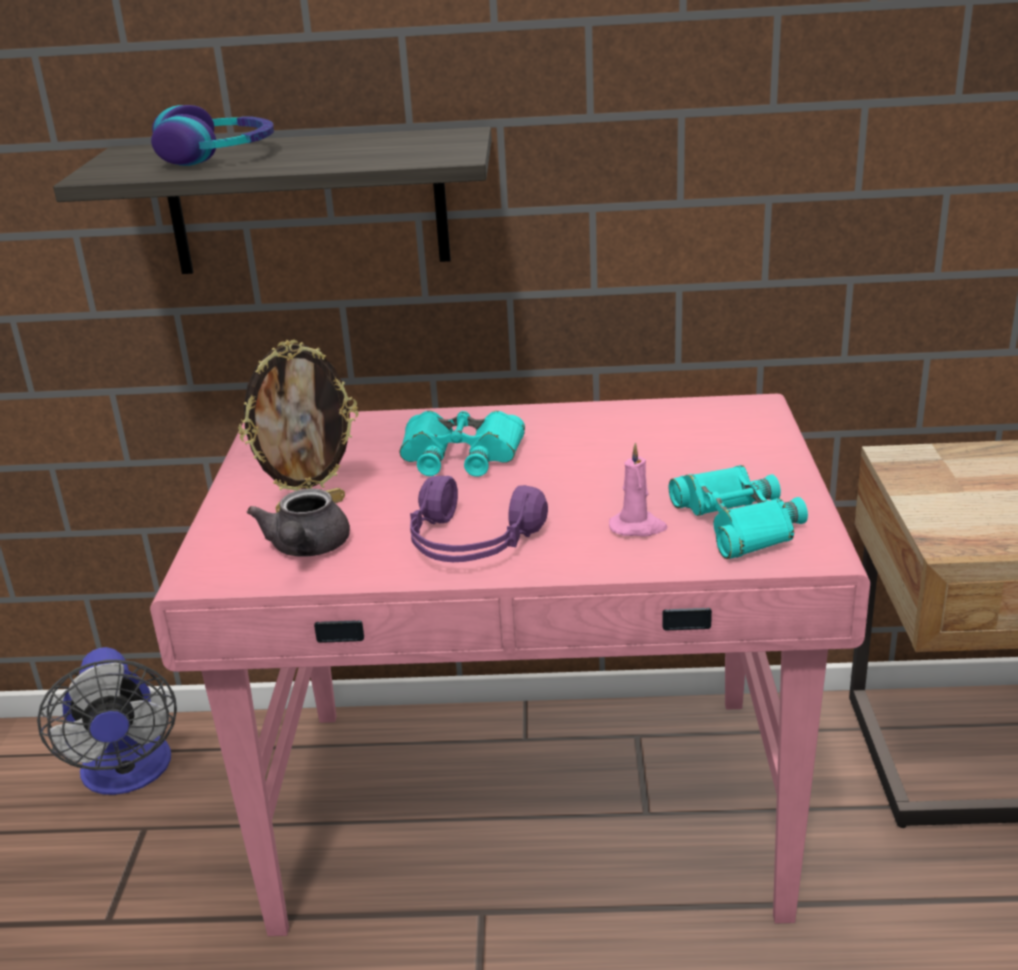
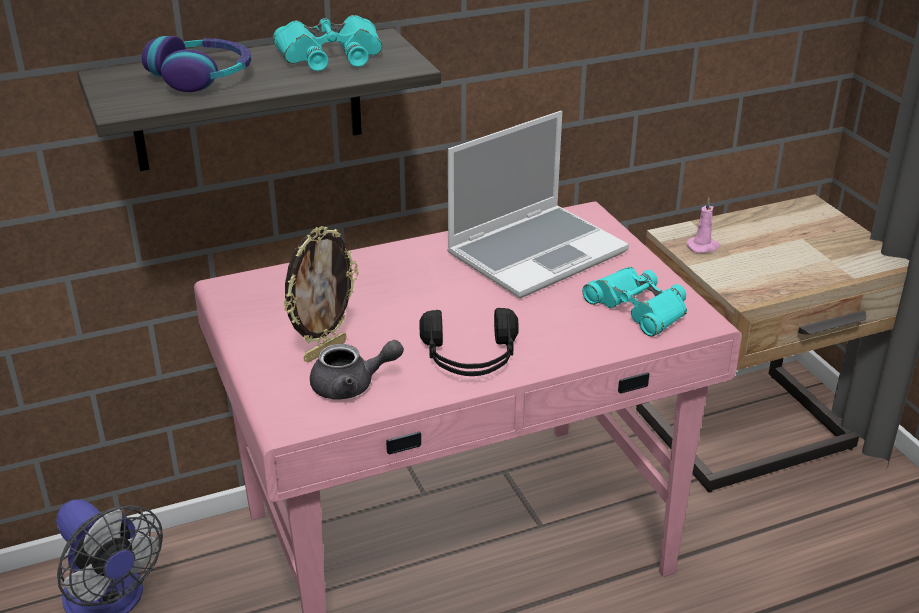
camera: 25 degrees left, 5 degrees up
grey teapot [247,488,350,557] -> grey teapot turned 75 degrees counterclockwise [310,340,404,399]
turquoise binoculars [400,411,525,477] -> turquoise binoculars moved to [273,15,382,71]
purple headphones [410,476,548,562] -> black headphones [419,308,519,376]
pink candle [609,442,668,537] -> pink candle moved to [686,198,720,253]
none -> laptop [447,111,629,298]

